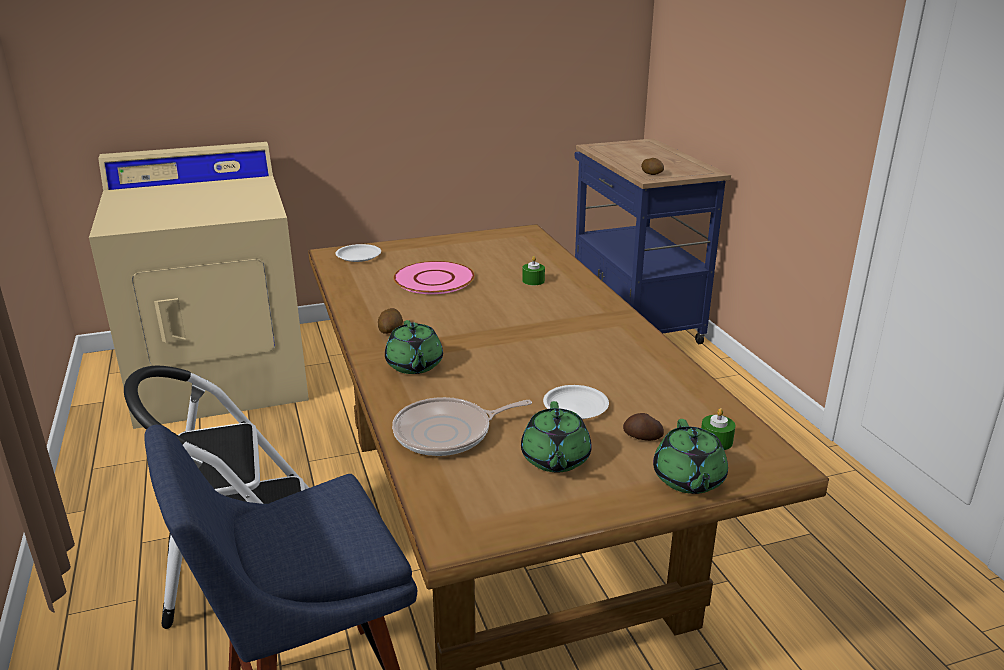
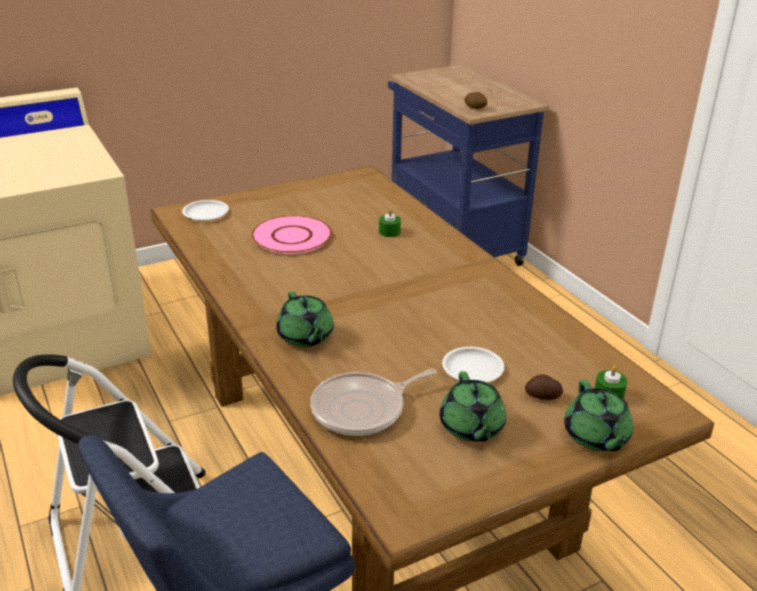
camera: 10 degrees left, 5 degrees up
potato [378,308,403,334] -> none

